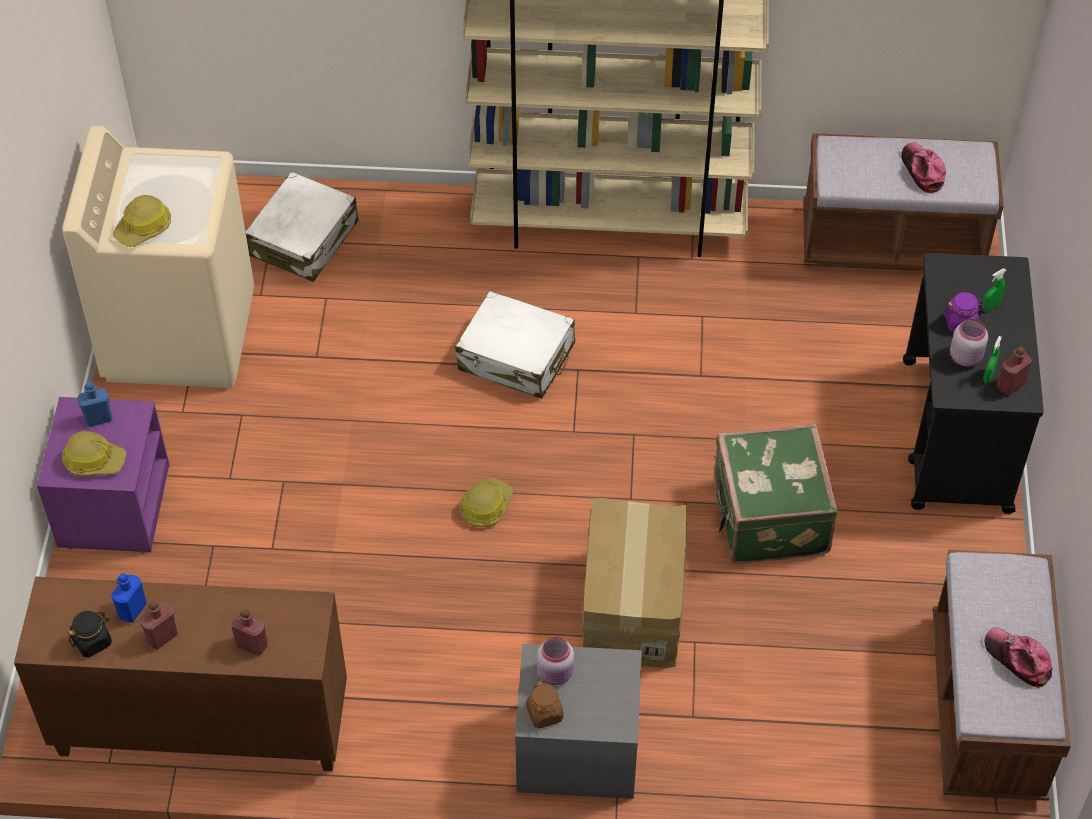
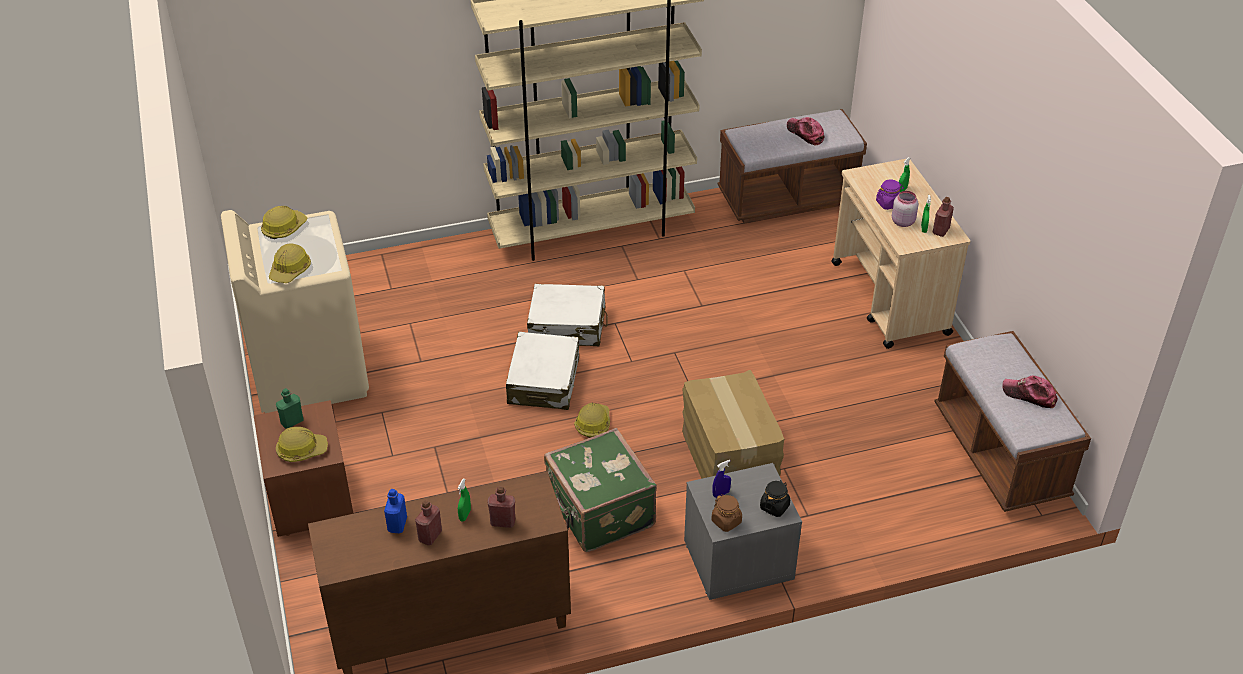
camera: 20 degrees left, 10 degrees down
purple nightstand [37,397,169,553] -> brown nightstand [254,400,353,537]
black jar [68,611,112,657] -> black jar moved to [760,480,790,517]
blue bottle [77,382,113,427] -> green bottle [276,388,303,429]
white suitcase [246,172,358,282] -> white suitcase moved to [506,332,579,410]
pink jar [537,637,574,685] -> blue spray bottle [712,460,731,498]
green suitcase [714,424,838,563] -> green suitcase moved to [544,428,657,552]
black cart [903,253,1044,514] -> beige cart [831,159,970,349]
none -> hard hat [261,206,307,239]
none -> green spray bottle [457,479,471,522]

